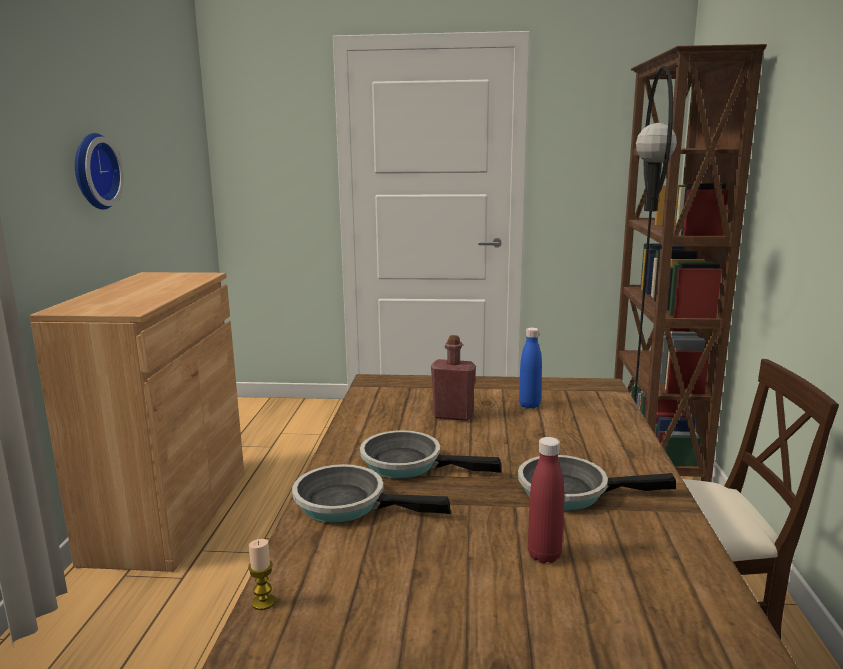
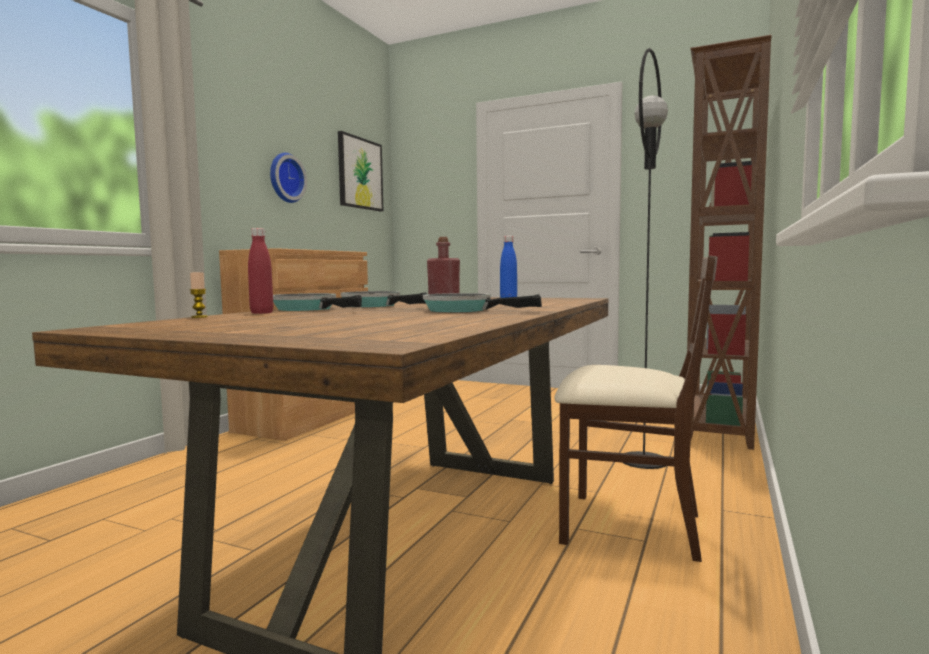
camera: 20 degrees right, 10 degrees down
red bottle [528,437,564,564] -> red bottle moved to [248,228,273,314]
none -> picture [338,131,383,211]

